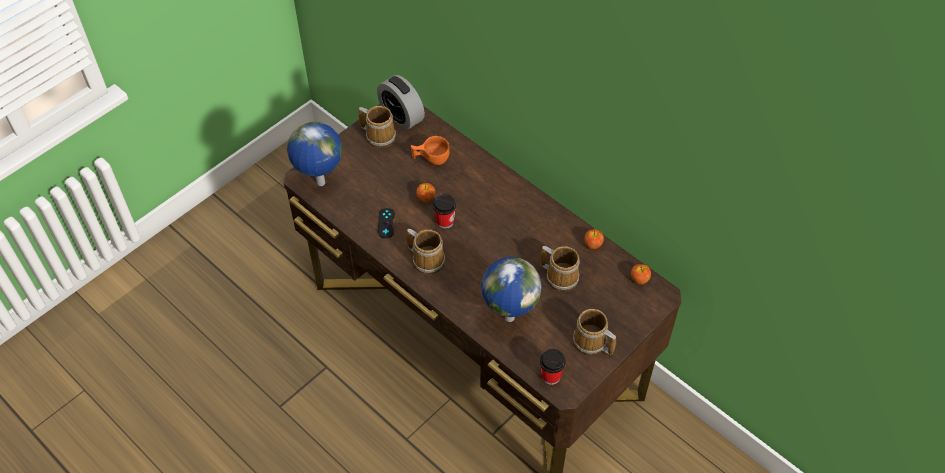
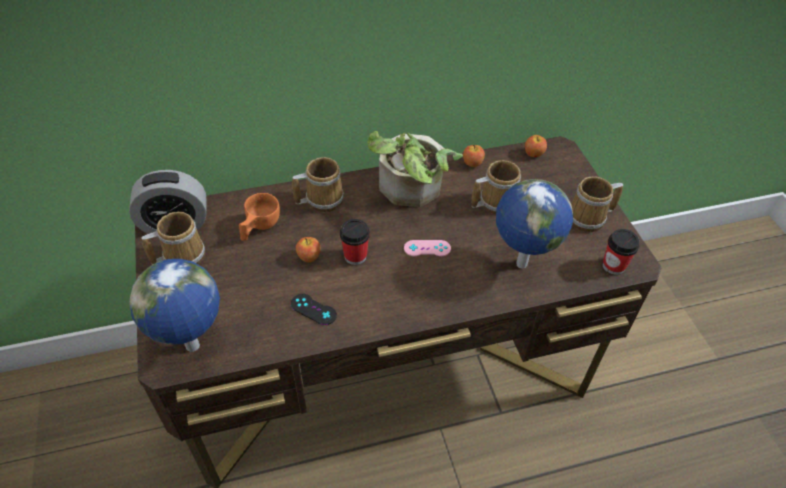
camera: 60 degrees left, 5 degrees down
mug [407,229,445,274] -> mug moved to [292,157,344,212]
none -> potted plant [367,131,463,207]
none -> pink game controller [404,240,451,256]

